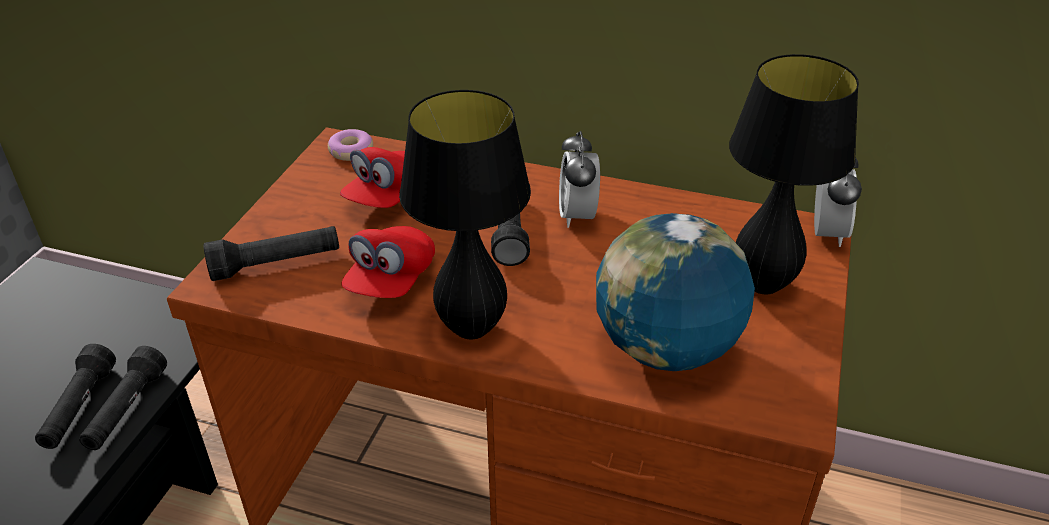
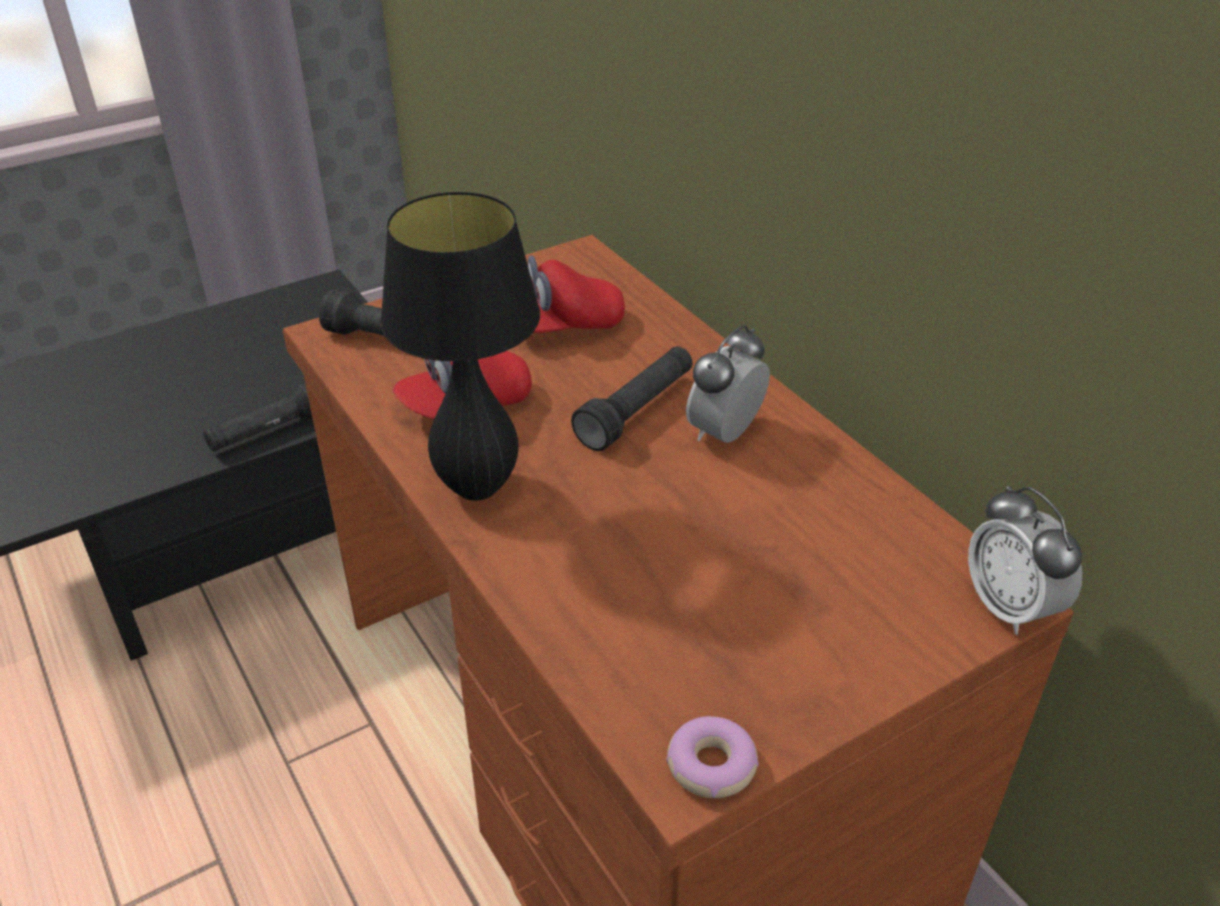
camera: 40 degrees right, 0 degrees up
black flashlight [35,344,116,449] -> none
donut [328,129,373,161] -> donut moved to [667,716,759,798]
globe [596,213,755,371] -> none
black table lamp [729,54,859,294] -> none
alarm clock [814,159,862,247] -> alarm clock turned 105 degrees clockwise [968,486,1082,635]

